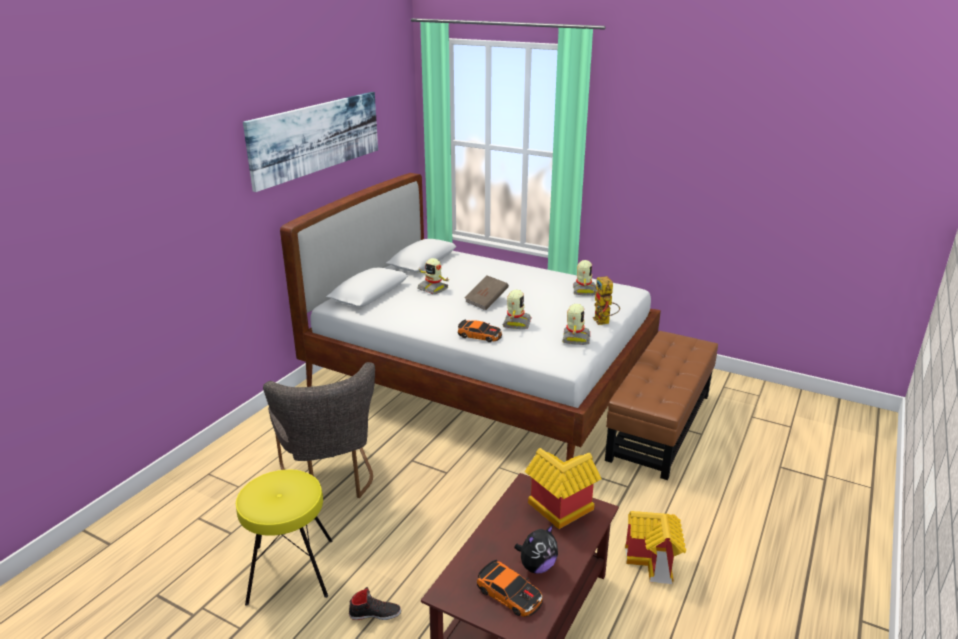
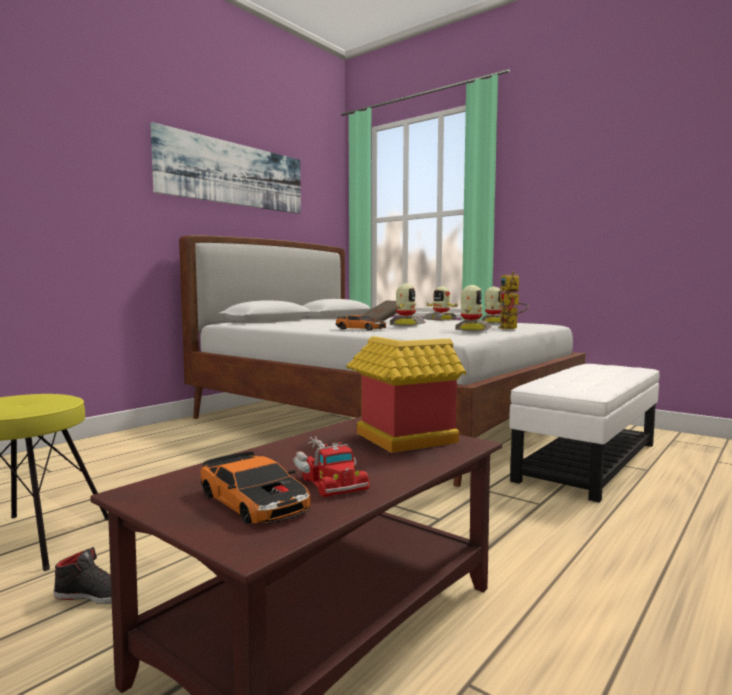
camera: 10 degrees right, 20 degrees down
grey chair [263,362,375,498] -> none
toy robot [417,258,449,294] -> toy robot moved to [424,286,458,321]
plush toy [514,525,558,574] -> toy truck [293,437,370,497]
brown ottoman [605,331,718,480] -> white ottoman [509,364,660,503]
toy house [625,511,686,584] -> none

